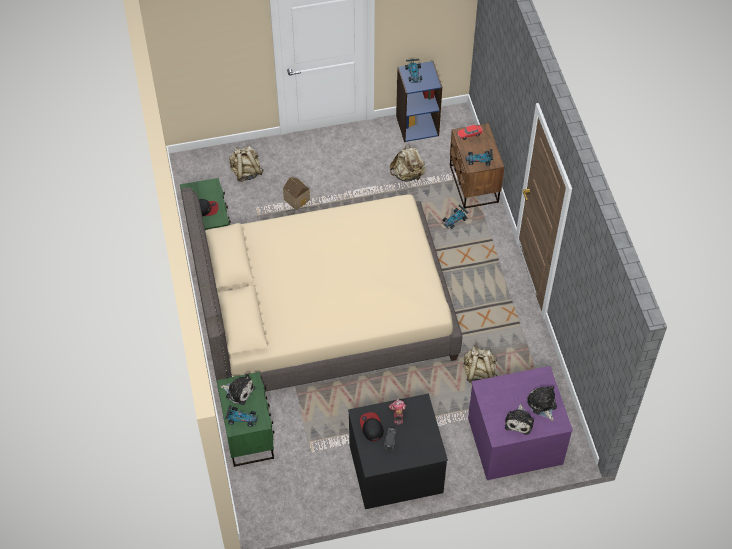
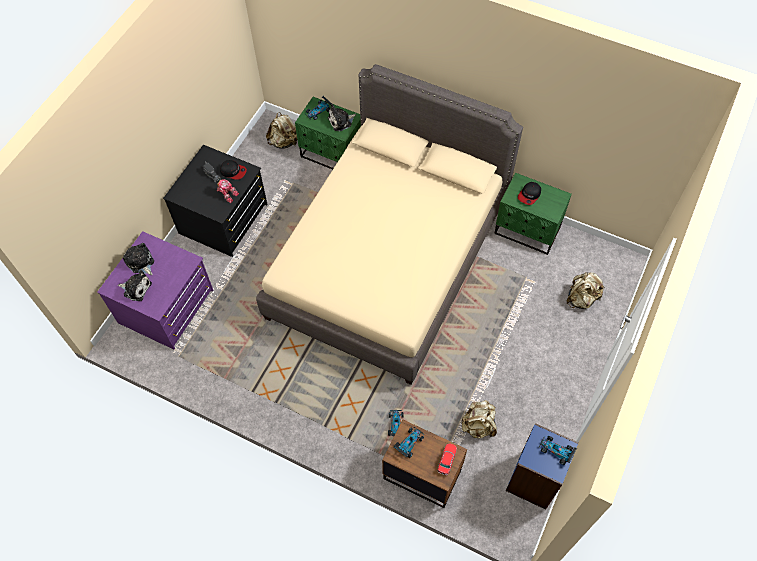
camera: 130 degrees right, 5 degrees up
toy house [283,177,310,210] -> none
beige backpack [463,345,497,383] -> beige backpack moved to [266,112,297,149]

